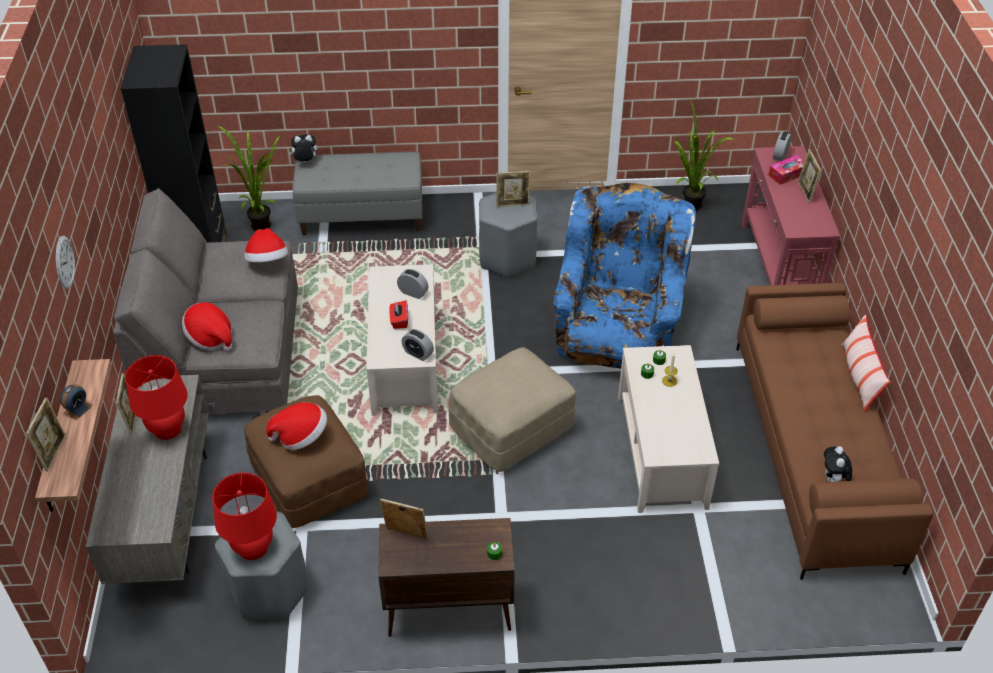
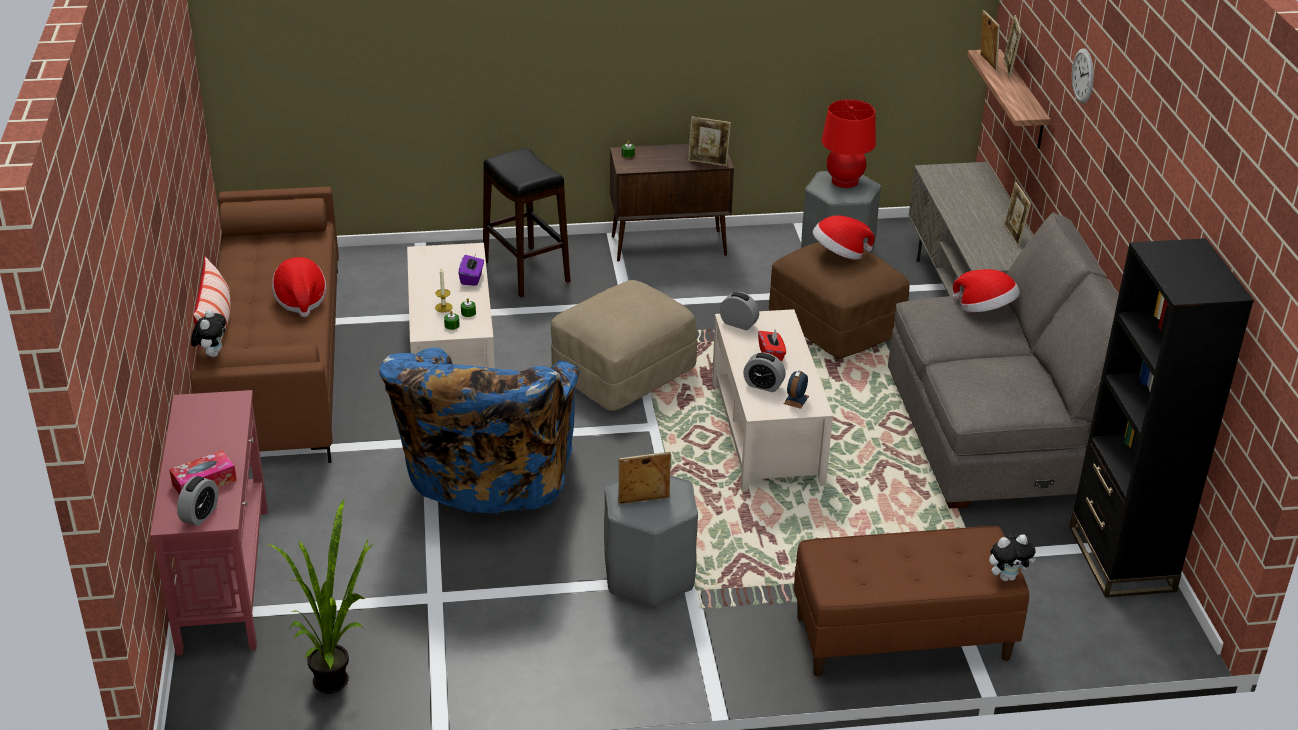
camera: 175 degrees right, 10 degrees down
alarm clock [60,385,92,421] -> alarm clock moved to [784,370,809,409]
red table lamp [125,355,188,440] -> none
potted plant [218,126,281,231] -> none
hat [245,228,288,262] -> hat moved to [272,257,327,317]
grey bench [293,152,422,235] -> brown bench [794,526,1029,677]
picture frame [798,149,822,203] -> picture frame moved to [981,10,1000,71]
plush toy [824,446,852,482] -> plush toy moved to [191,310,226,357]
none -> purple tissue box [458,255,484,286]
none -> black stool [483,148,570,298]

